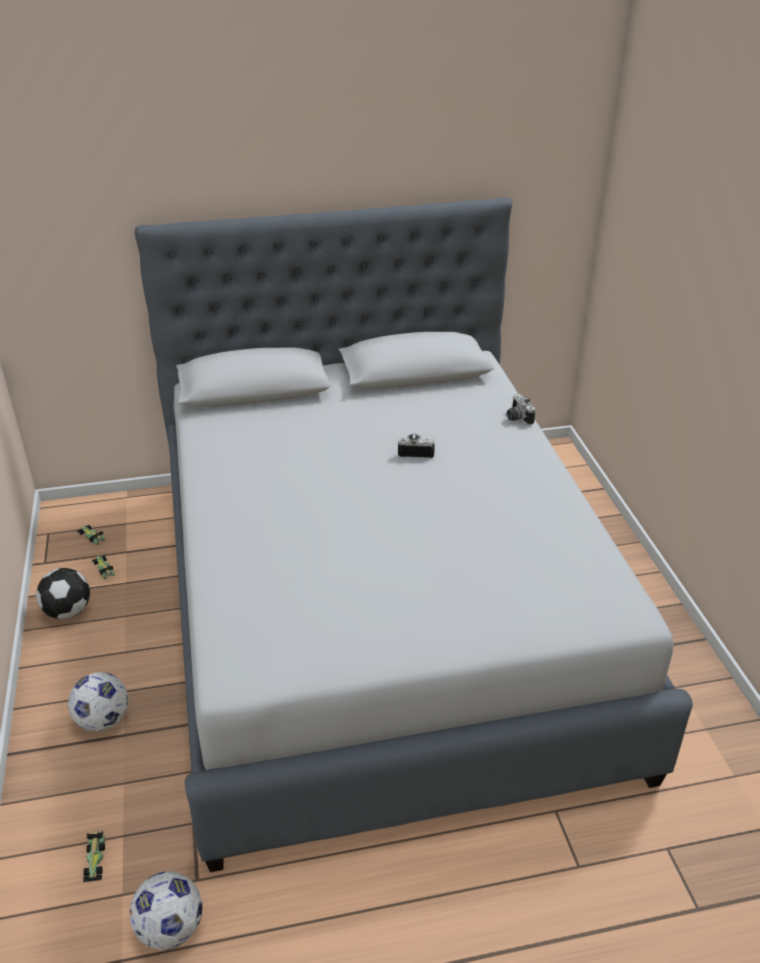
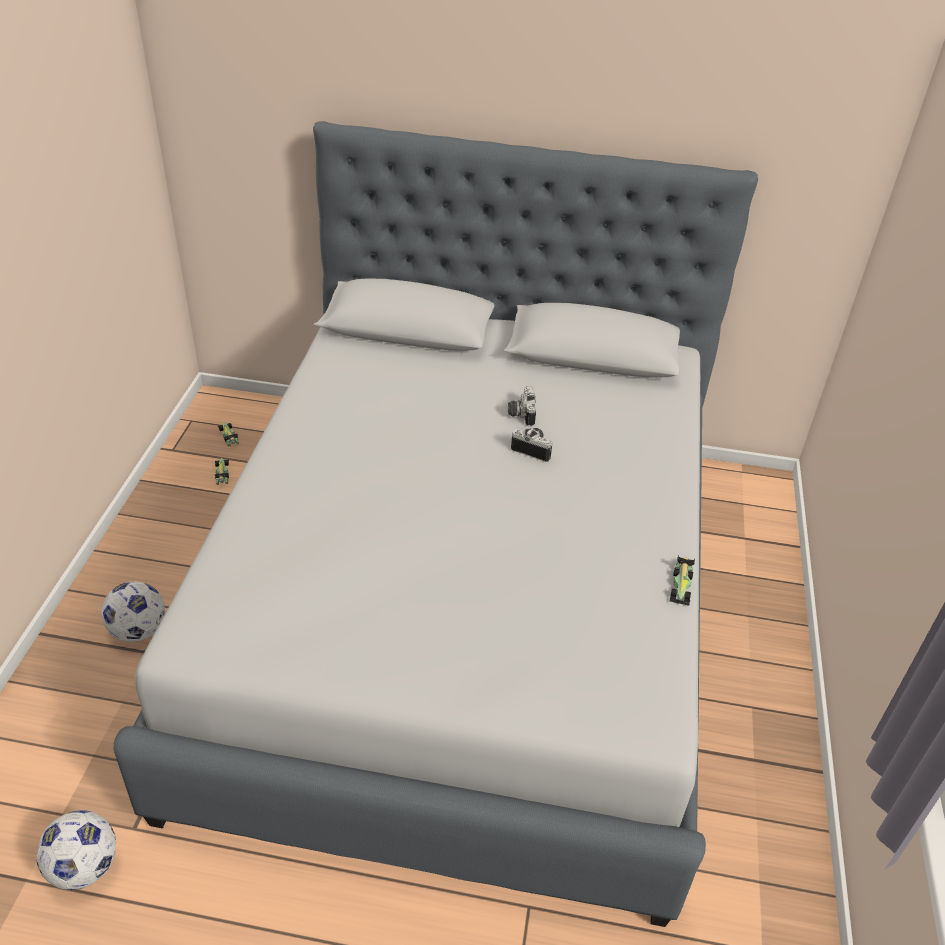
camera: 20 degrees right, 5 degrees up
football [36,568,90,619] -> none
toy car [83,830,105,883] -> toy car moved to [669,555,695,606]
camera [507,394,536,425] -> camera moved to [508,386,536,426]

